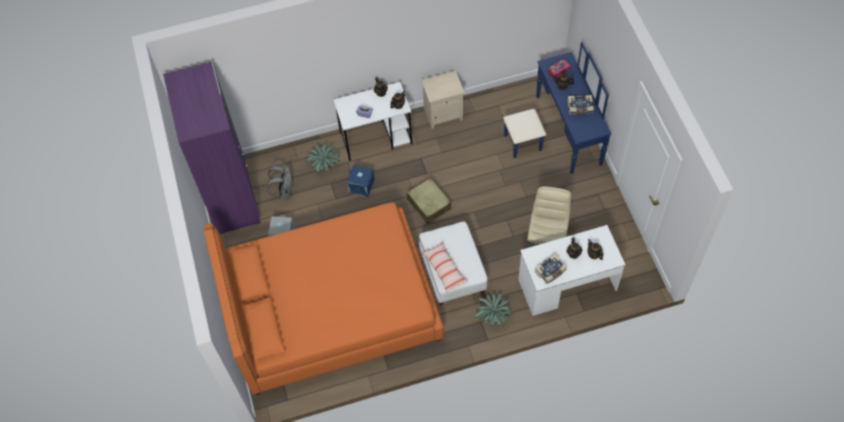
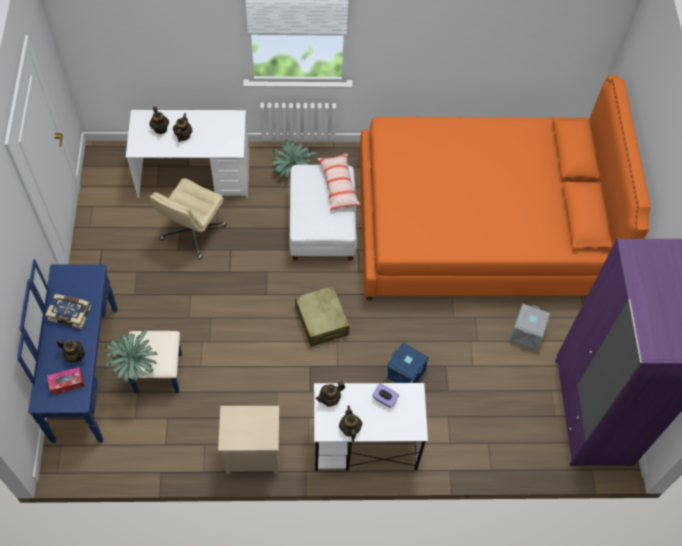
camera: 170 degrees left, 0 degrees up
grey backpack [267,166,293,199] -> none
potted plant [306,144,340,173] -> potted plant moved to [103,329,158,384]
book [535,253,567,284] -> none

